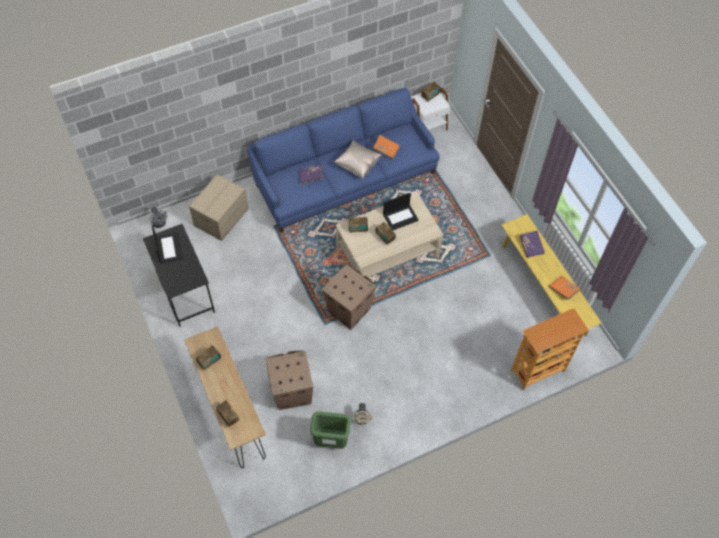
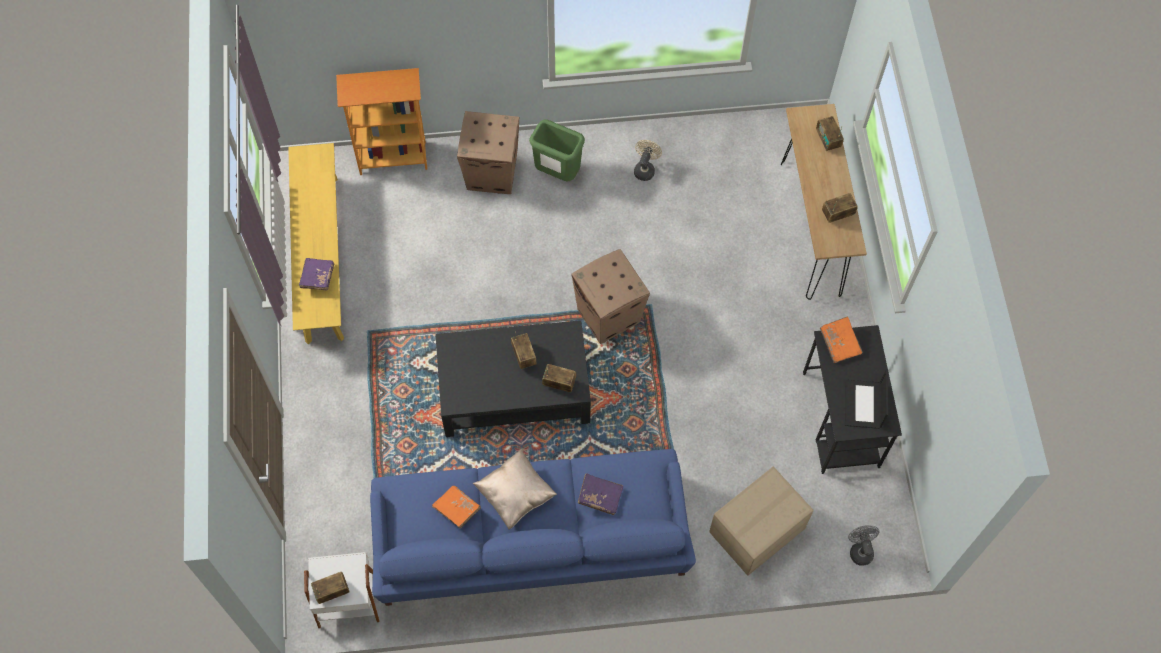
camera: 160 degrees left, 5 degrees up
cardboard box [266,351,313,410] -> cardboard box moved to [457,111,519,194]
green trash can [310,411,351,449] -> green trash can moved to [529,119,585,181]
beige coffee table [336,193,444,277] -> black coffee table [435,320,591,437]
laptop [383,193,419,230] -> none
orange book [549,276,580,300] -> orange book moved to [820,316,863,363]

